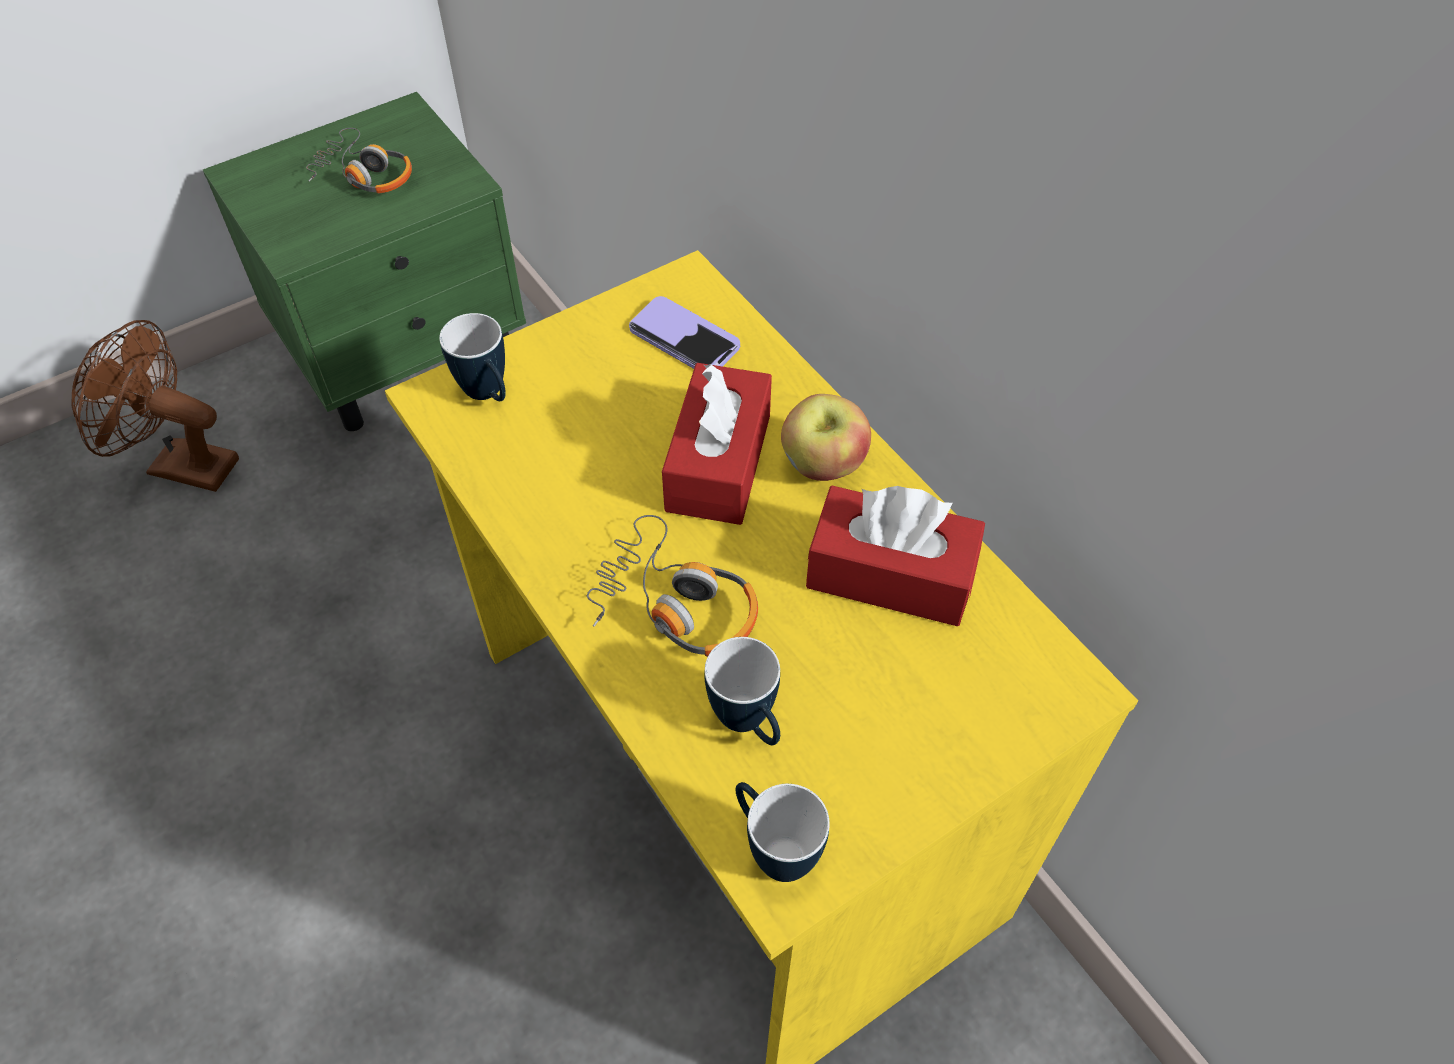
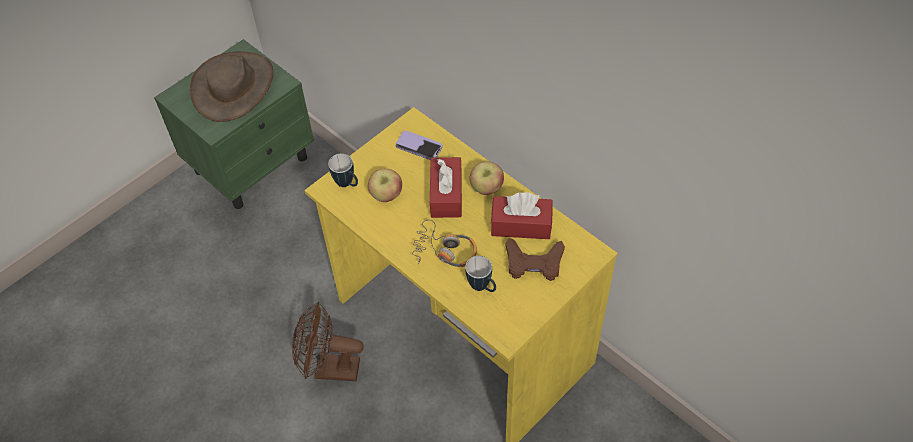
camera: 10 degrees left, 0 degrees up
brown fan [72,320,239,492] -> brown fan moved to [292,302,364,381]
headphones [306,128,412,193] -> brown hat [190,51,273,122]
mug [736,782,830,882] -> none
none -> apple [368,169,402,202]
none -> brown game controller [506,238,565,281]

